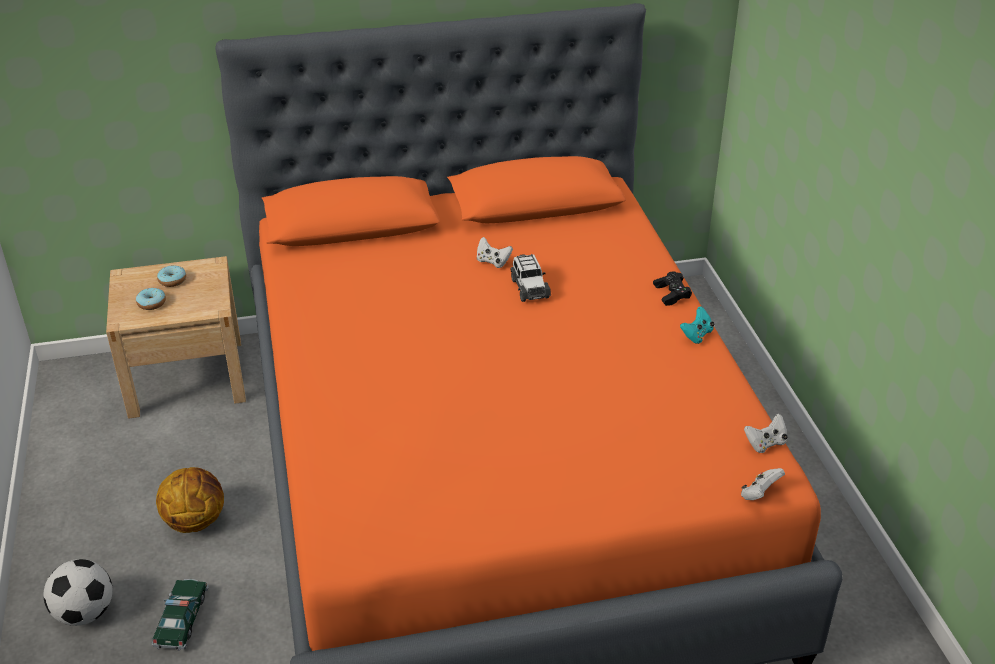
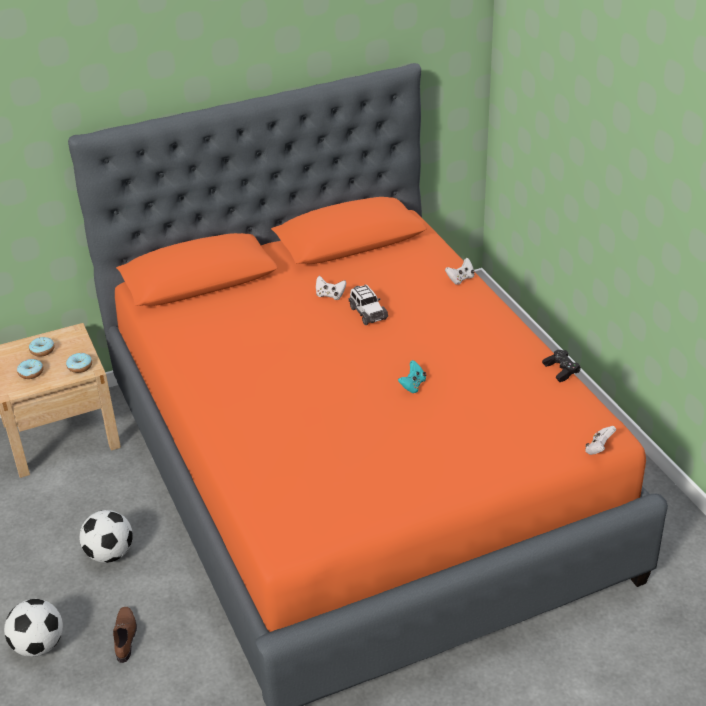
camera: 10 degrees left, 0 degrees up
toy car [151,579,209,651] -> brown shoe [113,607,137,663]
basketball [156,467,224,533] -> football [79,510,133,563]
black game controller [653,271,692,306] -> black game controller moved to [542,350,581,382]
turquoise game controller [680,306,714,344] -> turquoise game controller moved to [398,360,427,393]
white game controller [744,414,788,453] -> white game controller moved to [445,258,475,285]
none -> donut [66,353,92,373]

